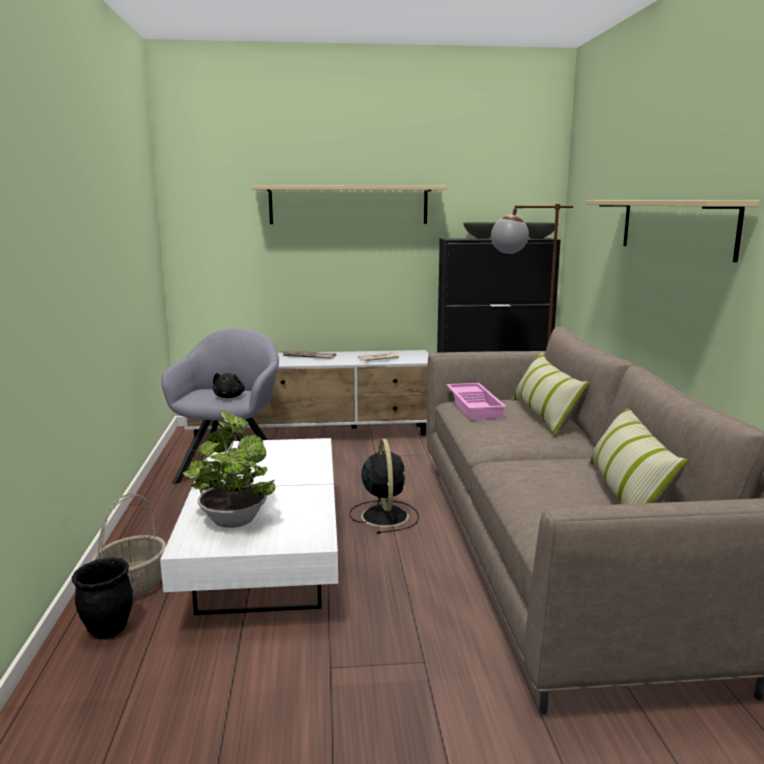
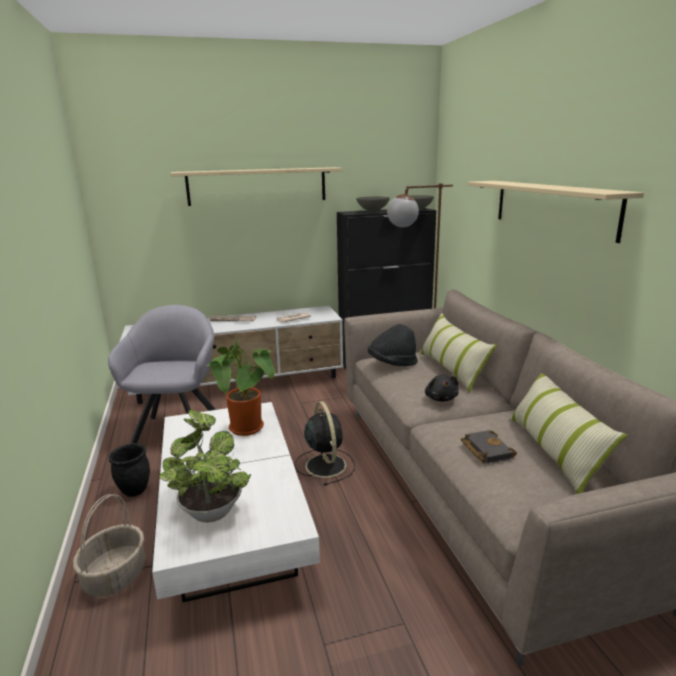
camera: 10 degrees left, 5 degrees up
black planter [72,557,133,639] -> black planter moved to [108,443,150,497]
black plush toy [213,373,245,398] -> black plush toy moved to [425,375,459,402]
pink tray [446,383,506,420] -> black hat [368,324,418,366]
none -> potted plant [206,337,275,436]
none -> black book [461,430,517,464]

